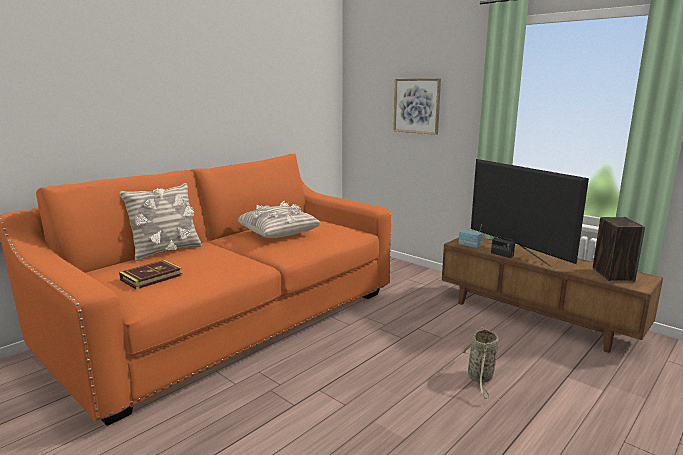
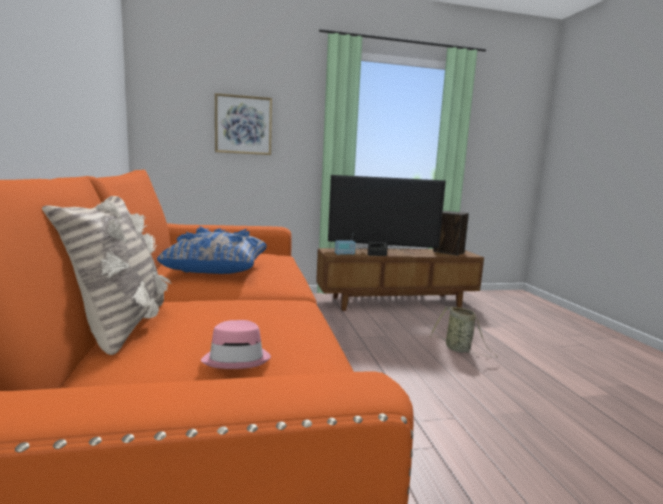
camera: 55 degrees left, 5 degrees down
book [119,260,183,289] -> pink hat [201,320,271,369]
beige pillow [237,202,320,238] -> blue pillow [157,226,267,274]

